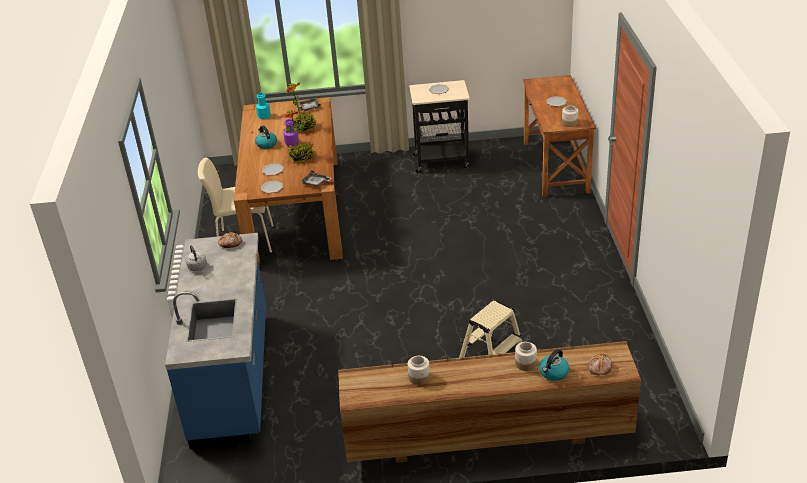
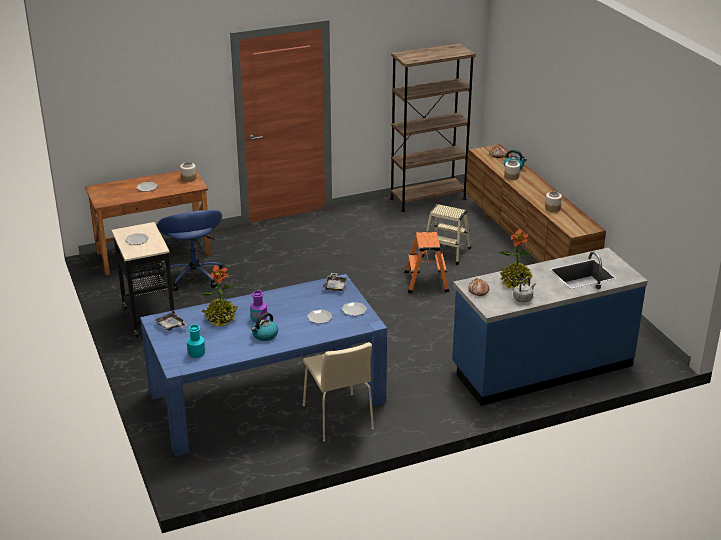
camera: 110 degrees left, 5 degrees down
brown dining table [234,97,343,266] -> blue dining table [140,274,387,457]
potted plant [283,110,316,163] -> potted plant moved to [500,228,533,289]
none -> blue office chair [156,210,225,291]
none -> brown bookcase [390,43,476,212]
none -> orange step ladder [404,231,449,293]

